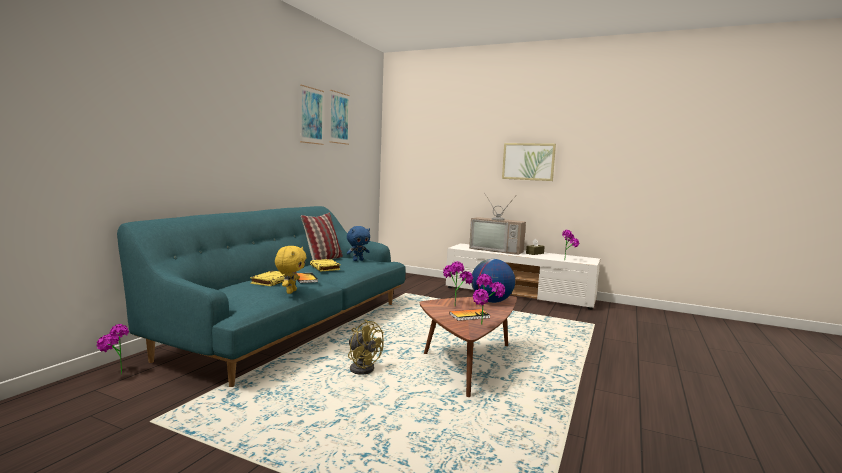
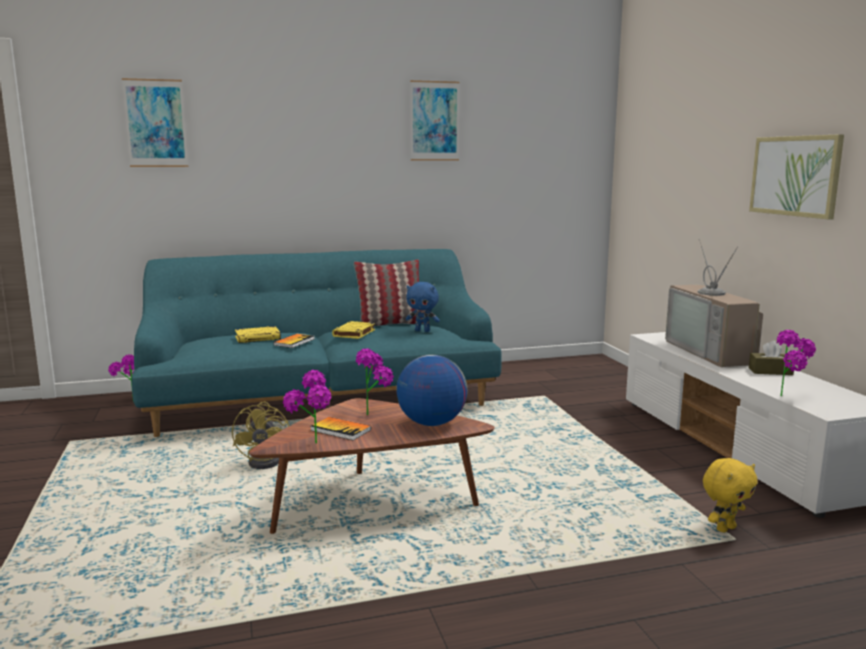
camera: 50 degrees right, 5 degrees up
yellow plush toy [275,246,307,294] -> yellow plush toy moved to [703,458,757,533]
picture [329,90,350,145] -> picture moved to [122,78,189,167]

